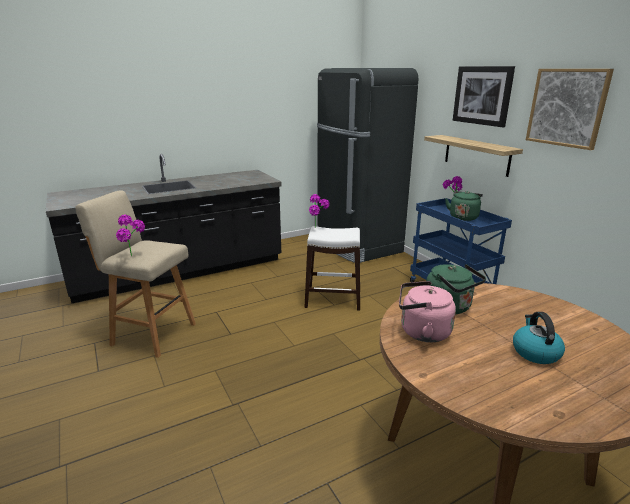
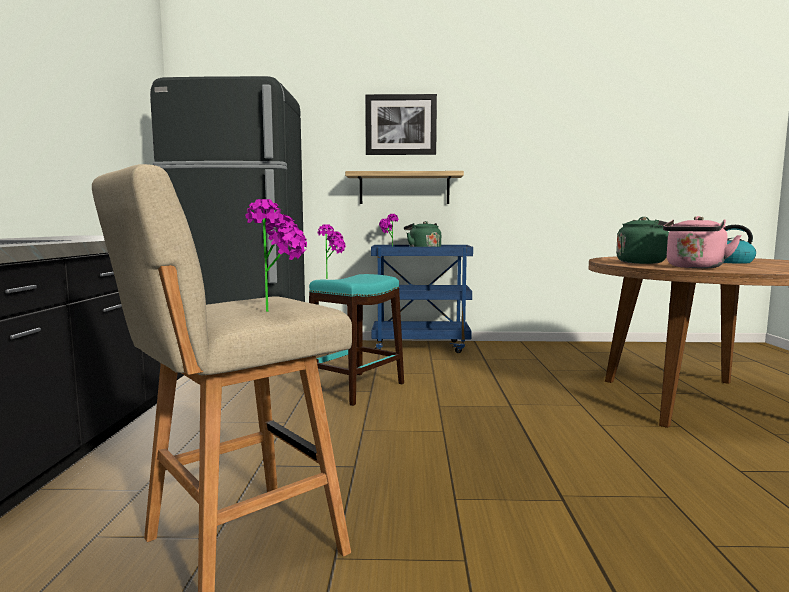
camera: 60 degrees left, 15 degrees down
white stool [304,226,360,311] -> turquoise stool [309,274,404,406]
picture [526,69,614,150] -> none

